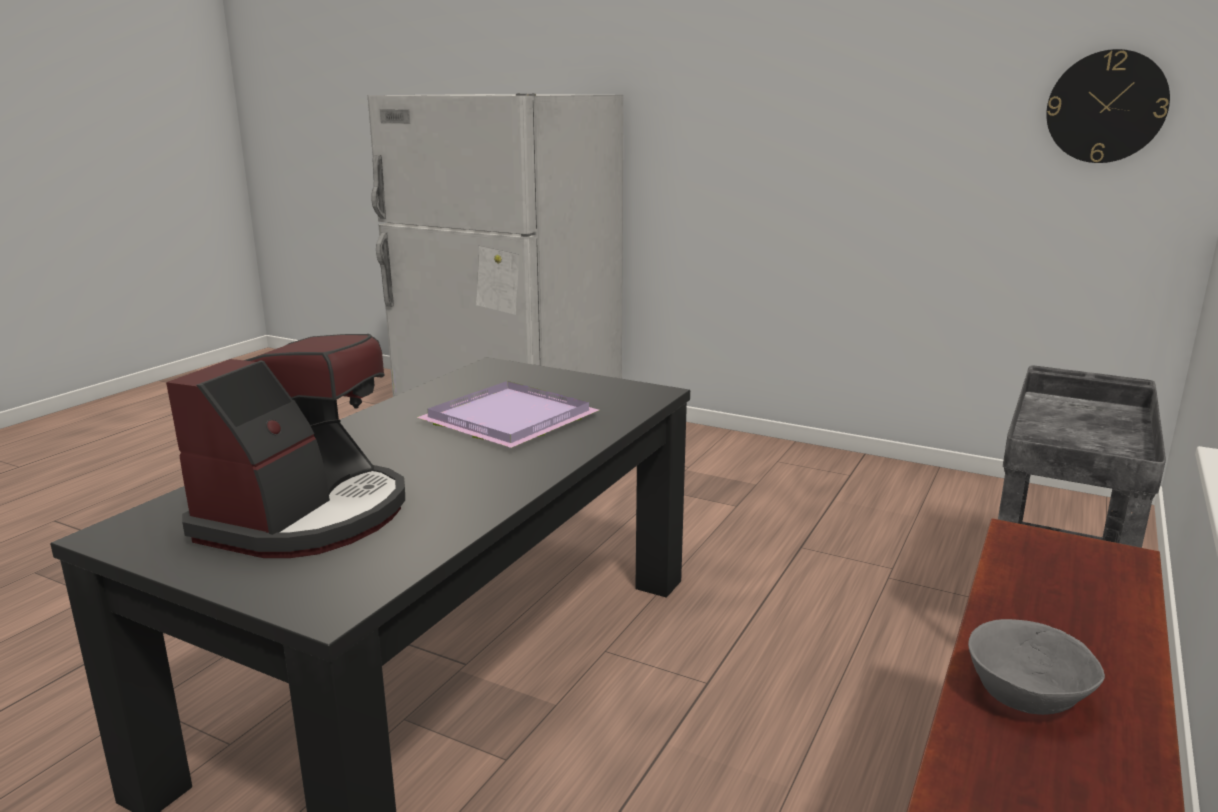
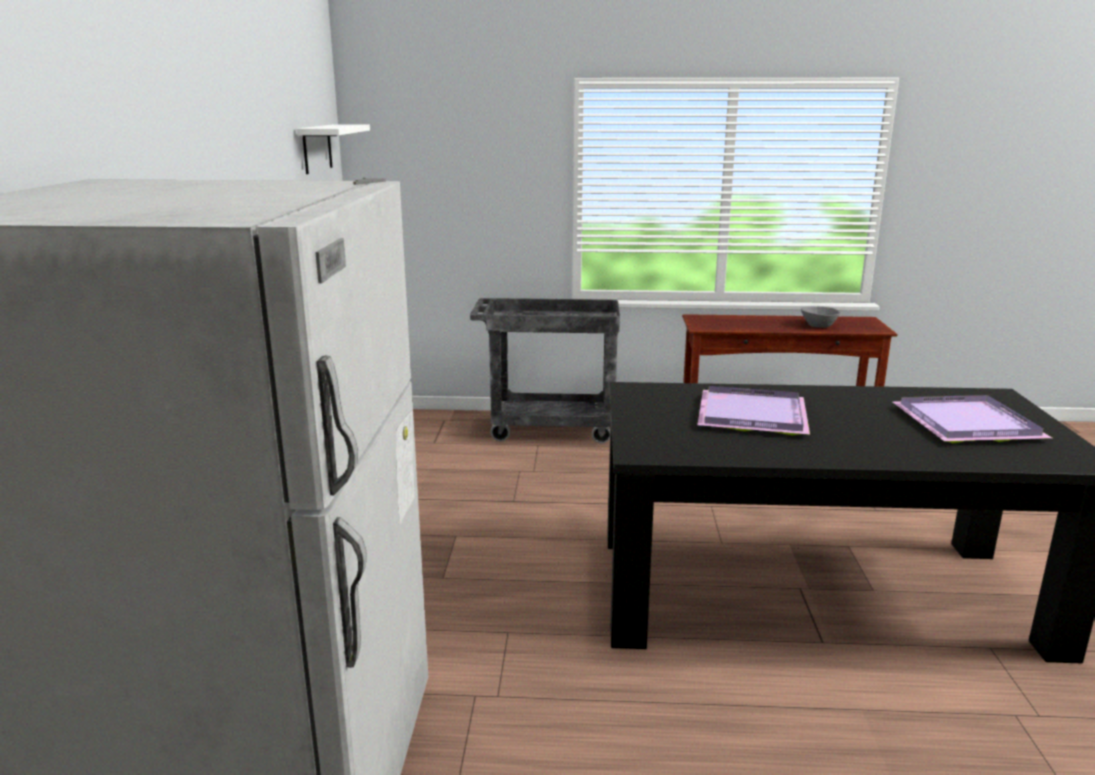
camera: 115 degrees left, 0 degrees up
coffee machine [166,334,405,558] -> purple tray [893,395,1052,443]
wall clock [1046,49,1170,163] -> white shelf [296,125,370,174]

